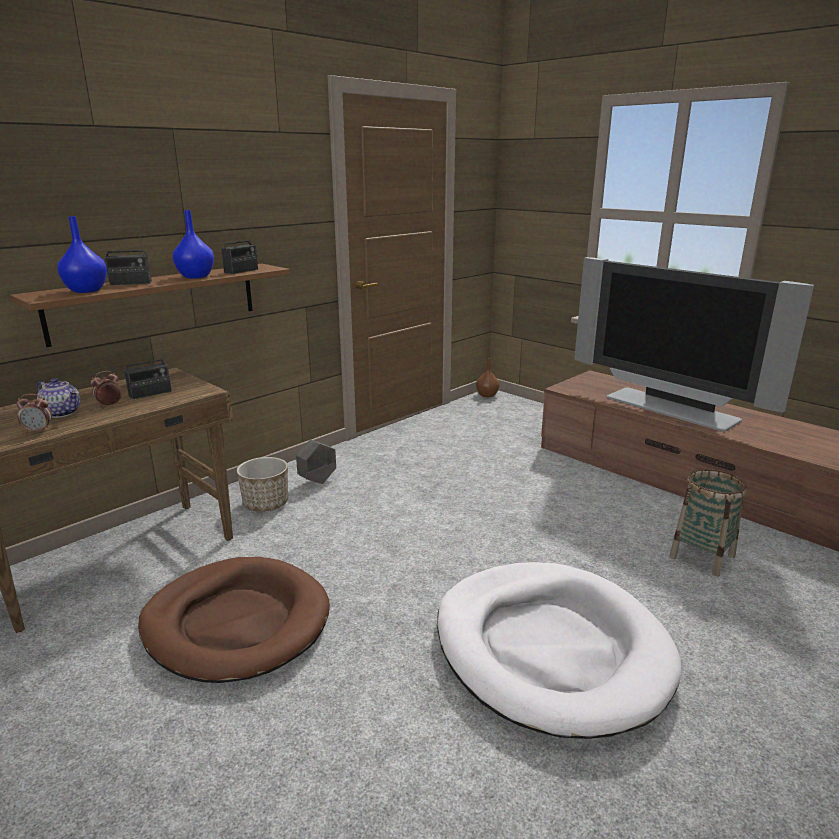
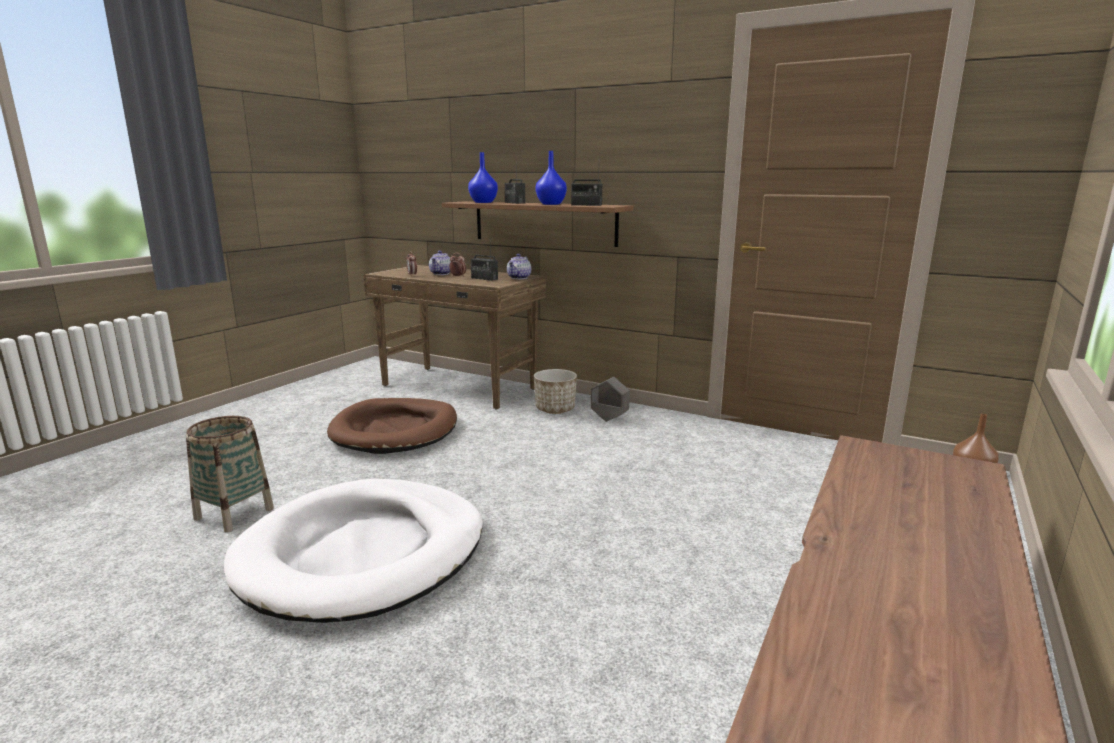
camera: 75 degrees right, 5 degrees down
television [574,257,814,432] -> none
basket [669,469,747,576] -> basket moved to [186,416,274,532]
none -> teapot [507,254,531,279]

